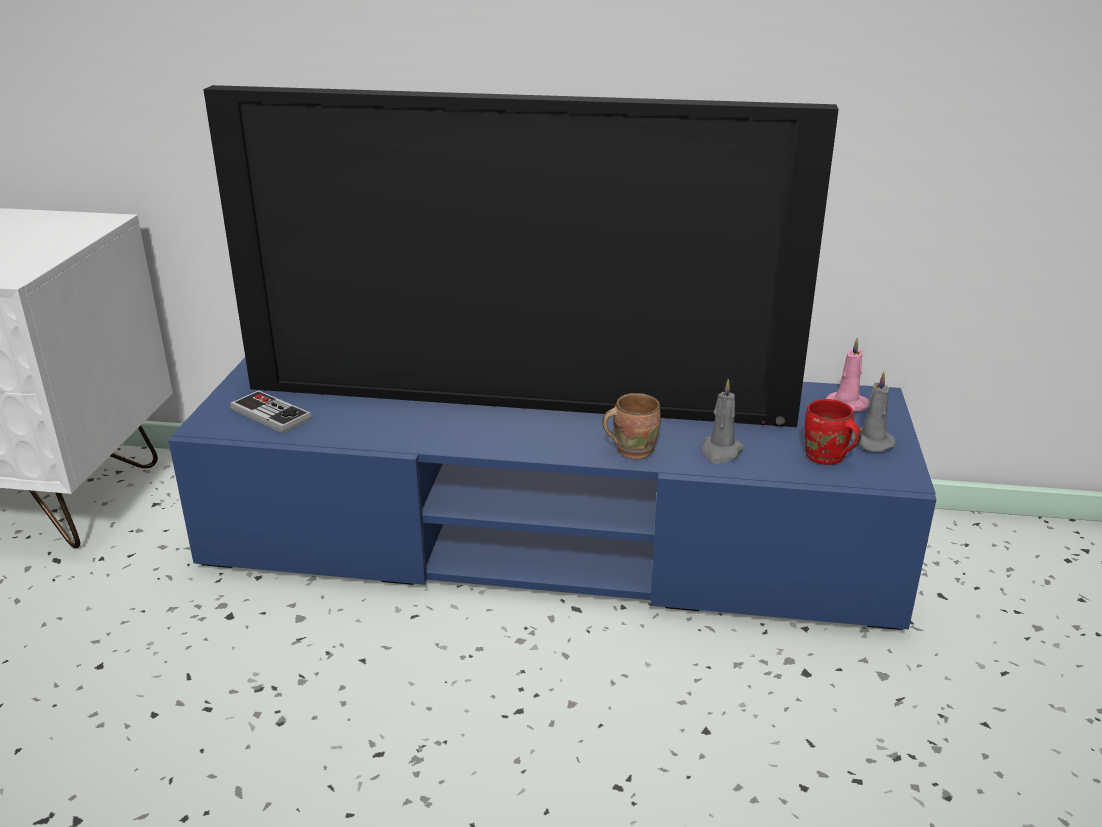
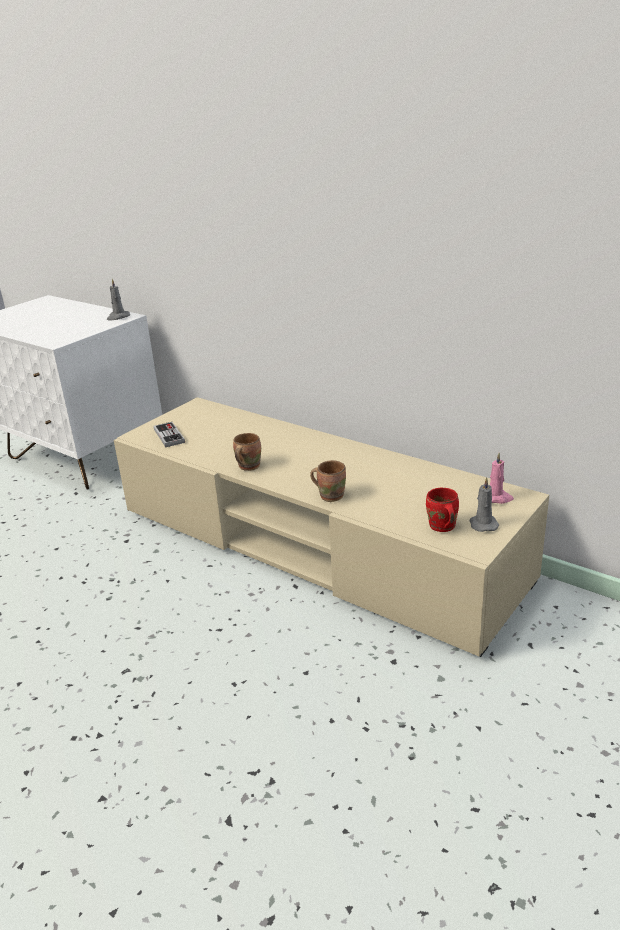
camera: 30 degrees right, 0 degrees up
blue tv stand [168,358,936,630] -> beige tv stand [114,397,549,657]
television [203,85,839,427] -> none
grey candle [701,379,745,464] -> grey candle moved to [107,279,130,321]
none -> brown mug [233,433,261,471]

